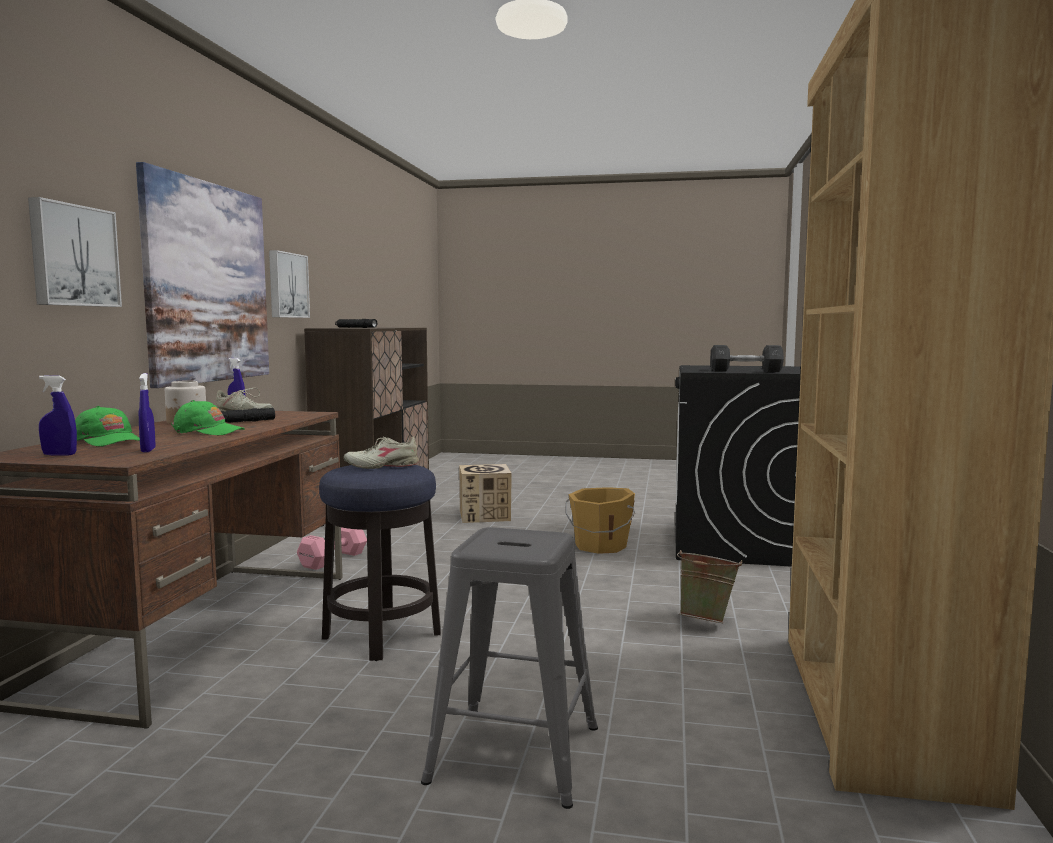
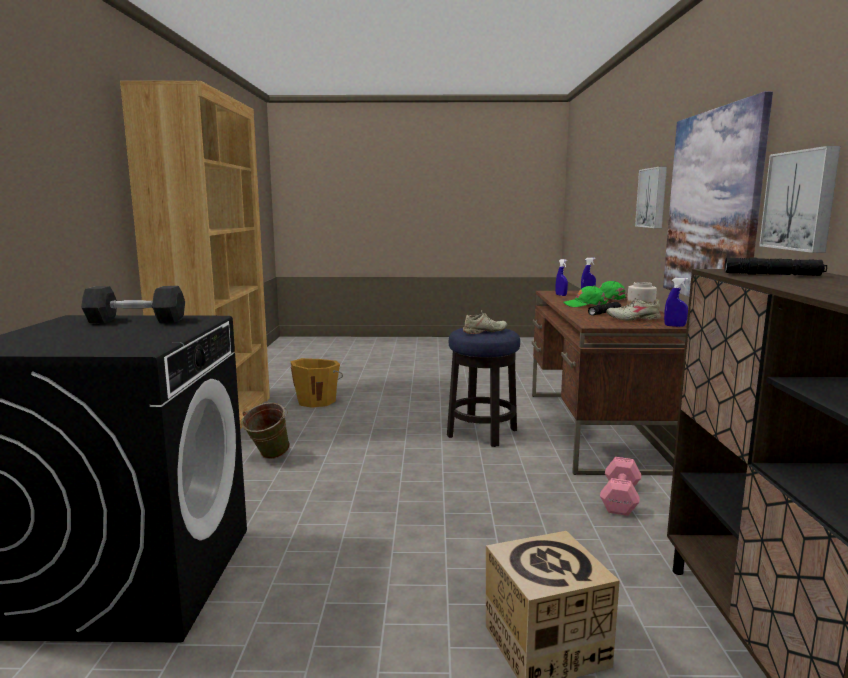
camera: 170 degrees right, 5 degrees up
grey stool [421,527,598,809] -> none
orange bucket [565,487,635,554] -> orange bucket moved to [290,358,343,408]

